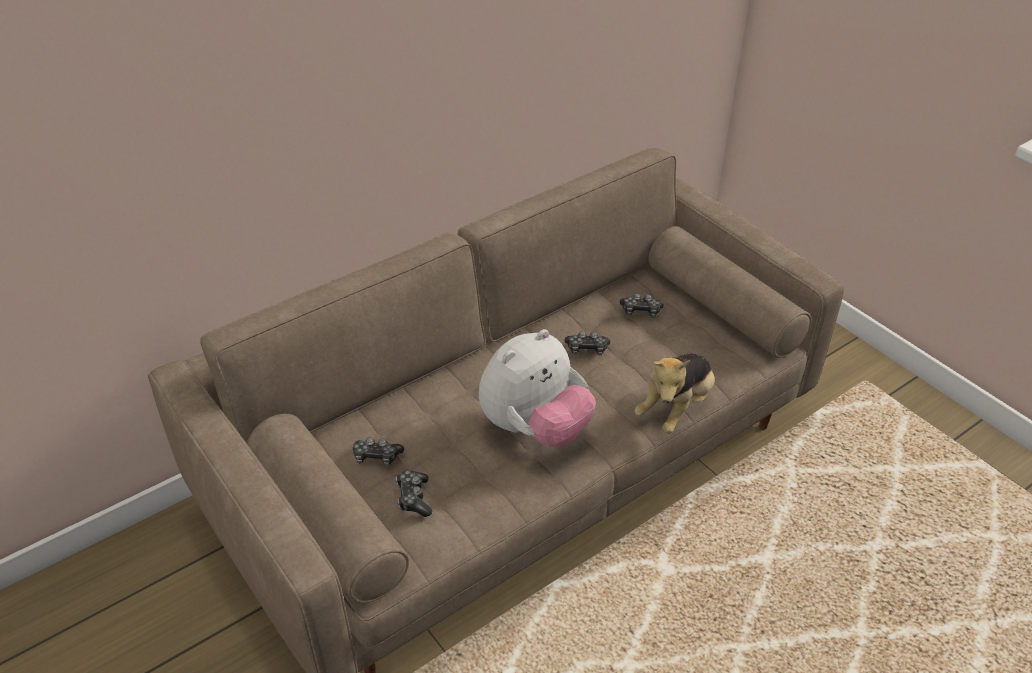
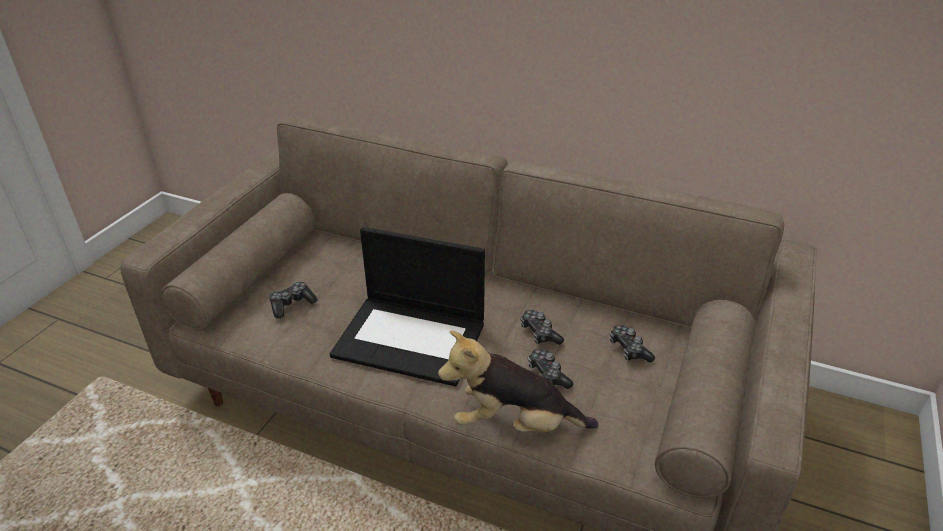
camera: 60 degrees right, 5 degrees down
game controller [353,437,404,466] -> game controller moved to [528,349,574,389]
plush toy [479,329,596,447] -> laptop [330,227,485,387]

